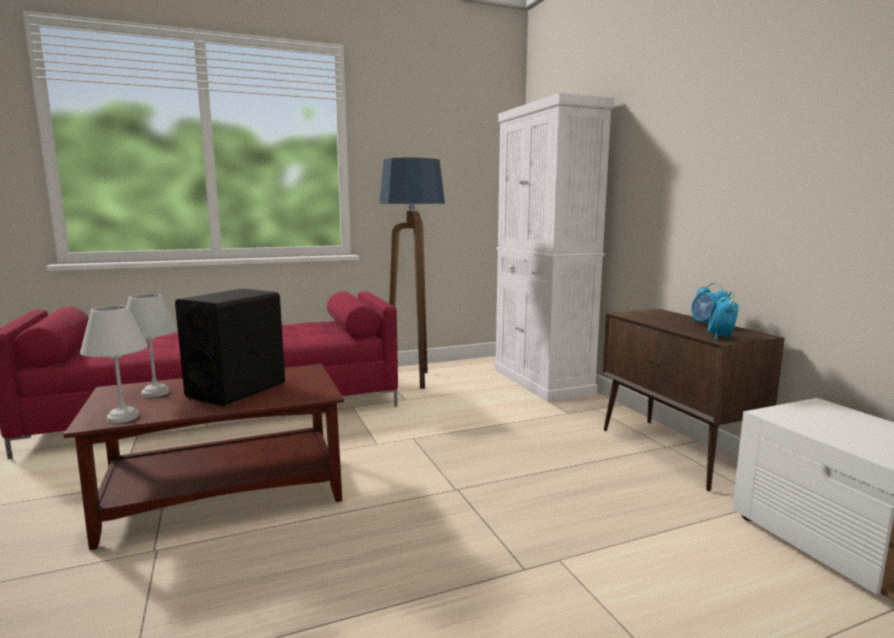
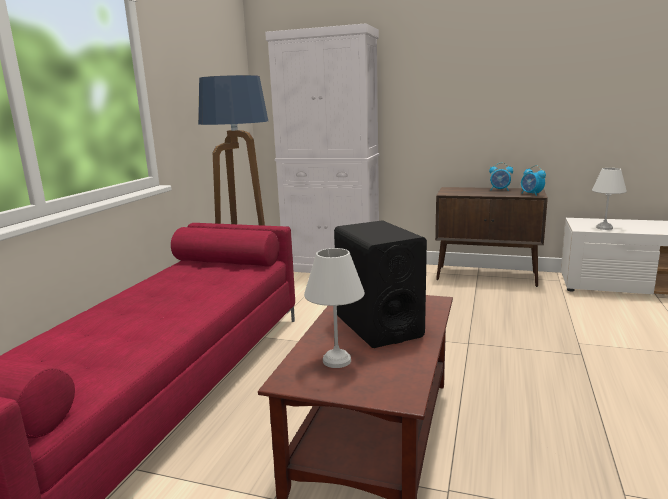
camera: 50 degrees left, 5 degrees up
white table lamp [80,306,148,423] -> white table lamp moved to [592,168,627,230]

